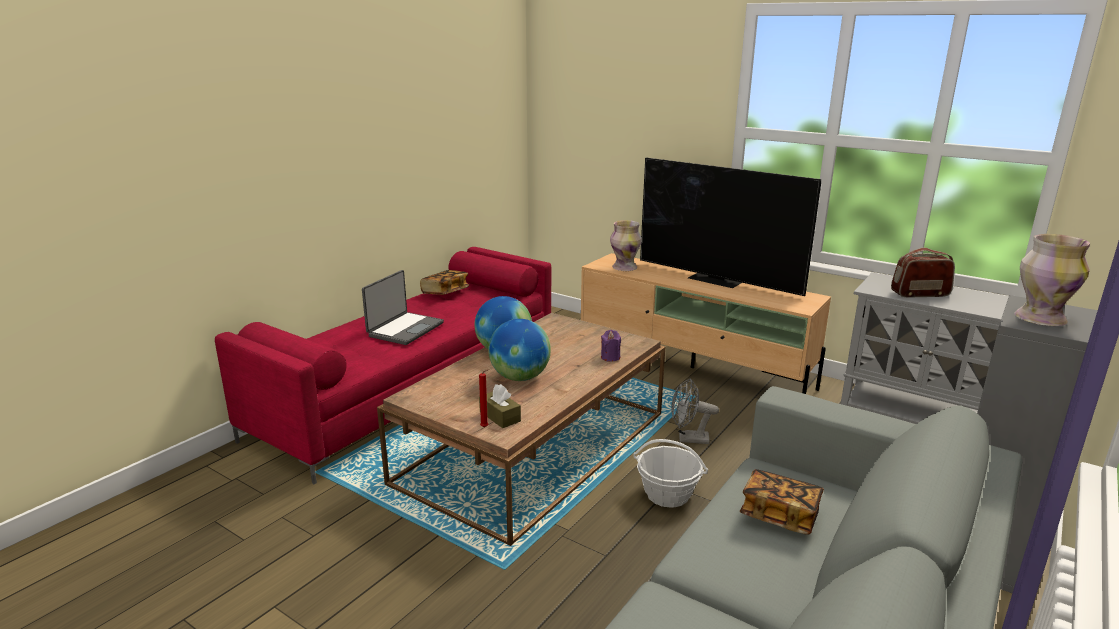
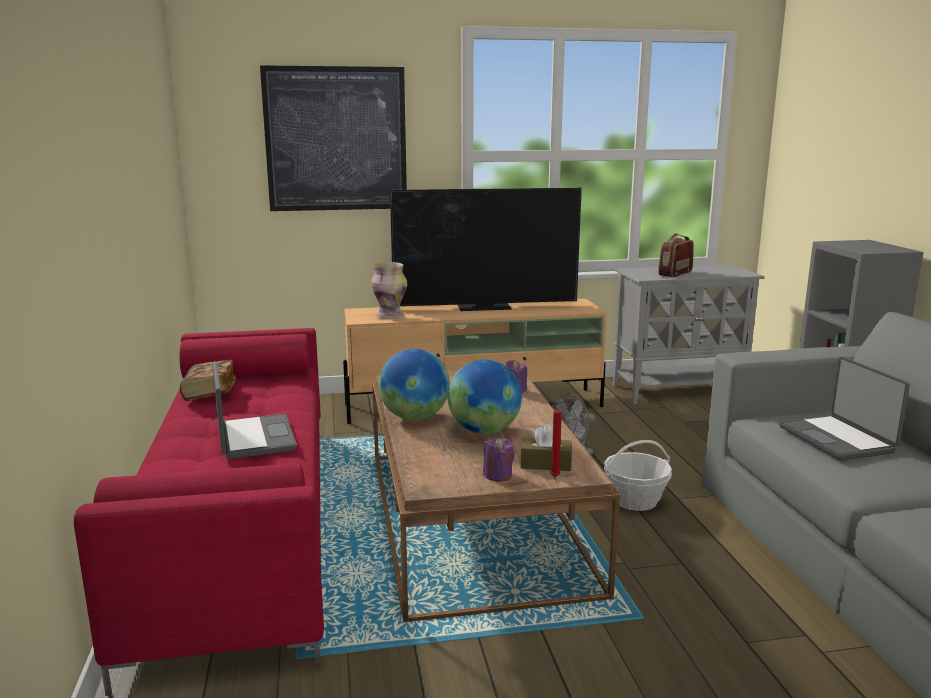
camera: 45 degrees left, 5 degrees down
book [740,469,824,535] -> laptop [779,357,910,461]
vase [1014,234,1090,326] -> none
none -> picture [260,65,407,211]
none -> purple candle [483,438,515,482]

